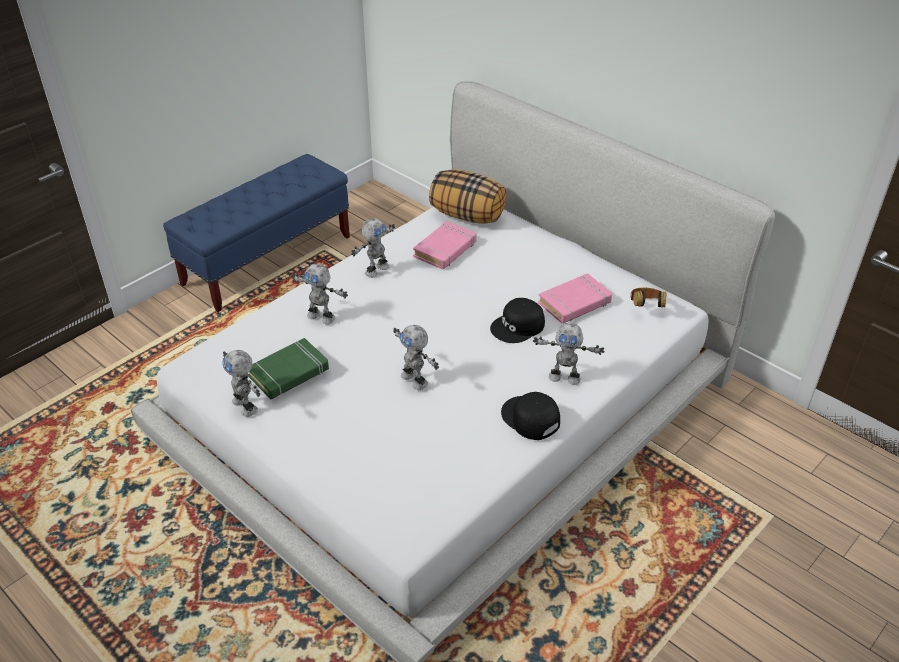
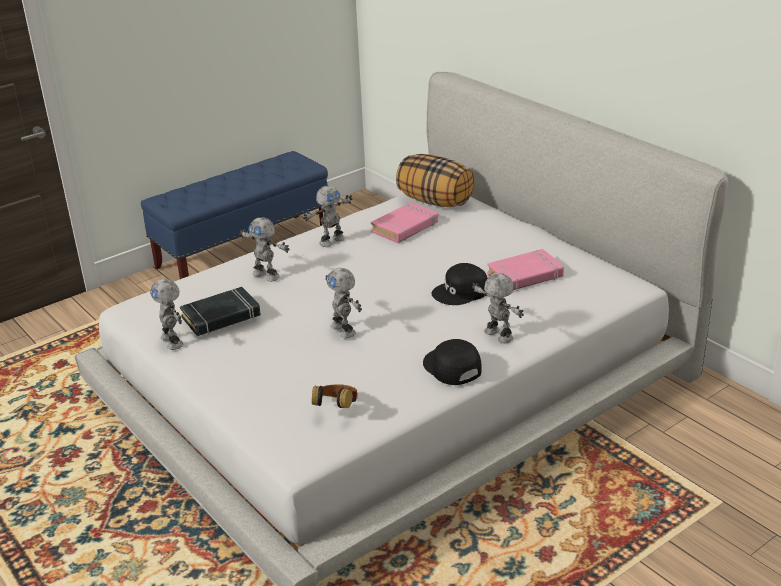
camera: 10 degrees right, 10 degrees down
green book [248,338,329,400] -> black book [180,287,261,336]
toy robot [533,323,605,385] -> toy robot turned 150 degrees counterclockwise [472,273,524,343]
headphones [630,288,667,307] -> headphones moved to [312,384,358,408]

